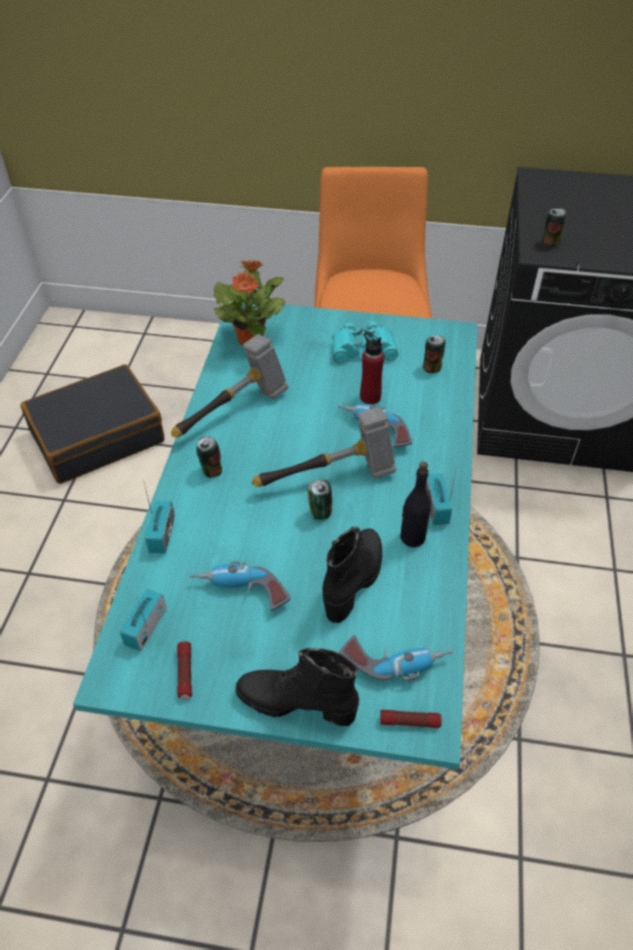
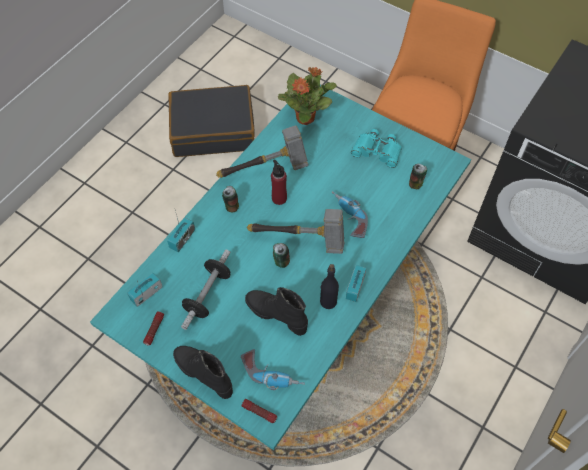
camera: 25 degrees right, 10 degrees up
power drill [190,561,291,611] -> dumbbell [181,250,231,330]
black boot [322,526,382,623] -> black boot turned 105 degrees counterclockwise [245,287,308,336]
red bottle [360,332,384,404] -> red bottle moved to [271,160,287,205]
can [542,208,566,247] -> none

